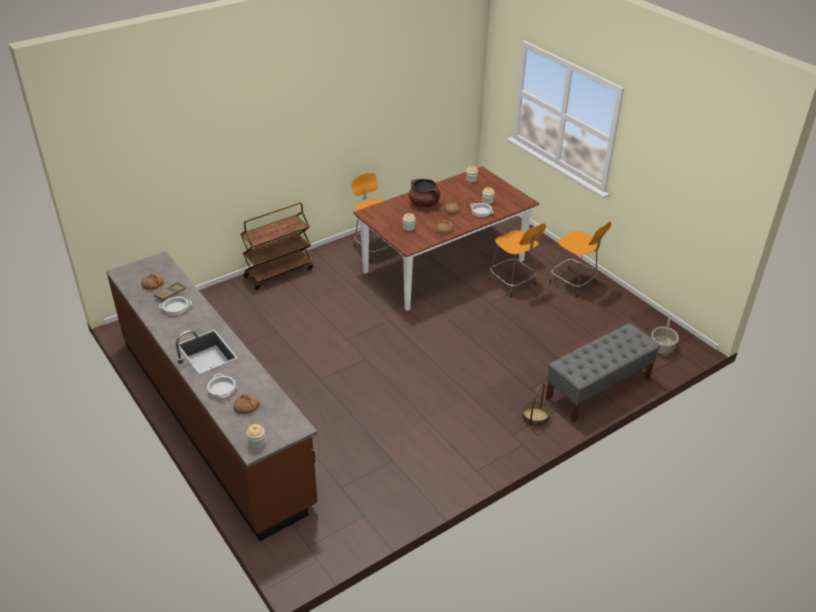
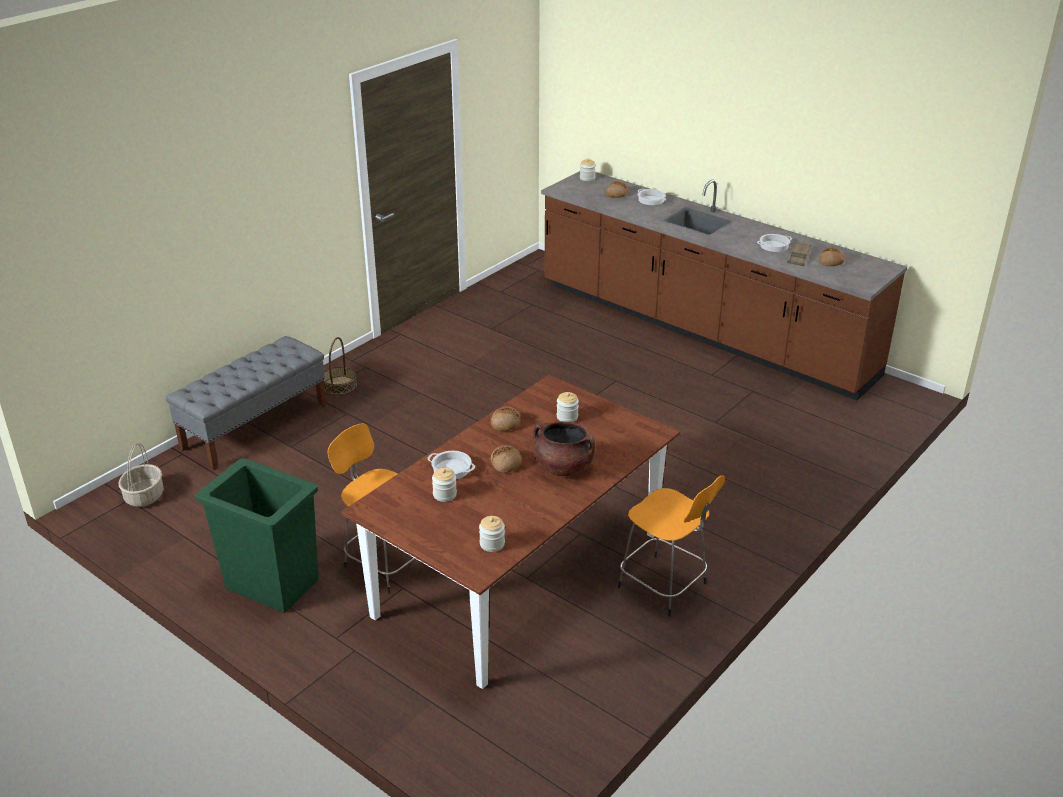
camera: 165 degrees right, 5 degrees down
brown cart [240,202,313,290] -> none
orange stool [549,222,611,297] -> green trash can [195,458,319,613]

